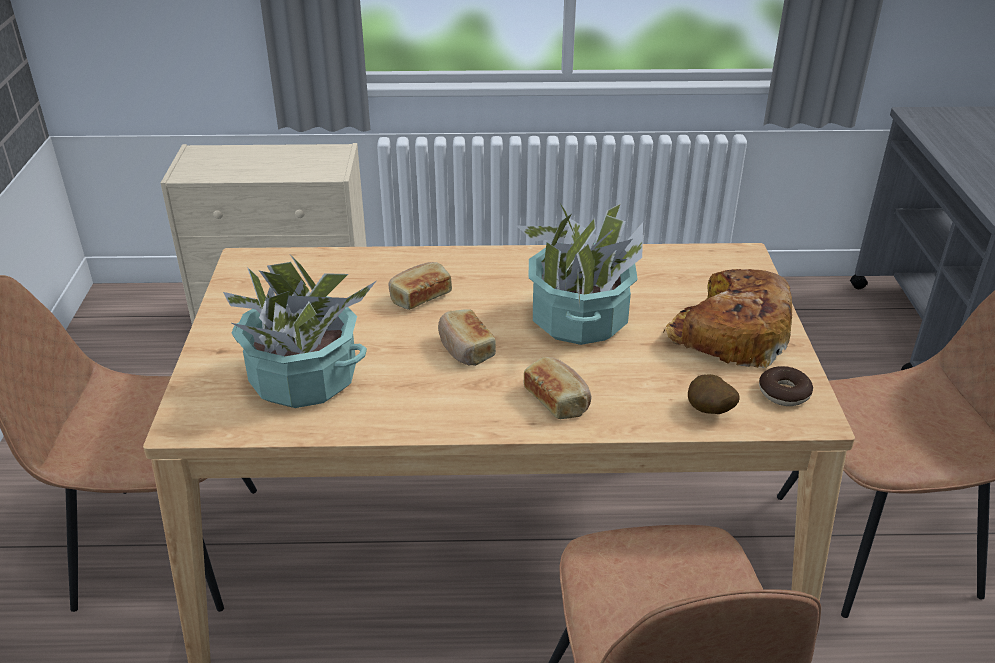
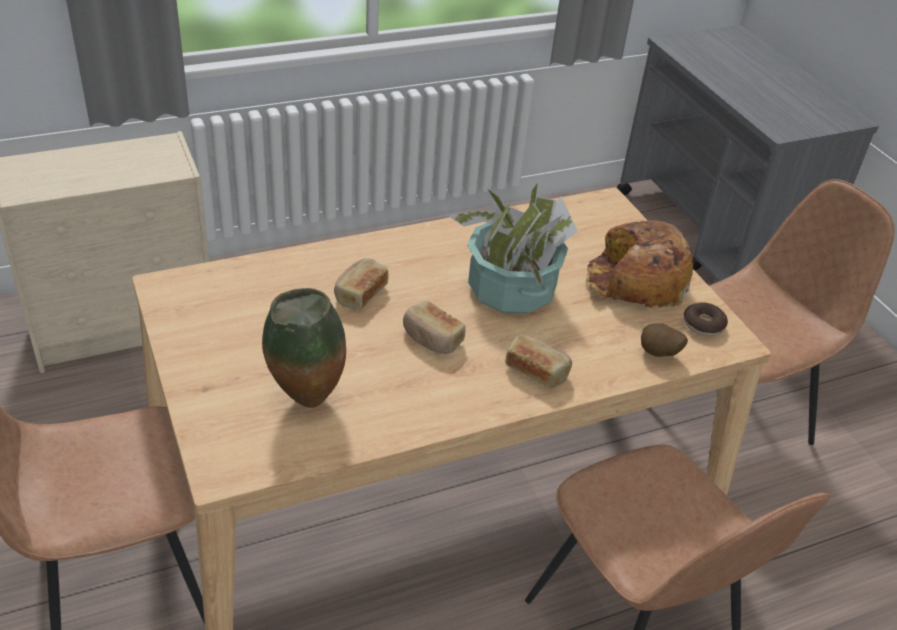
camera: 25 degrees left, 5 degrees up
potted plant [223,256,376,408] -> vase [262,288,346,408]

